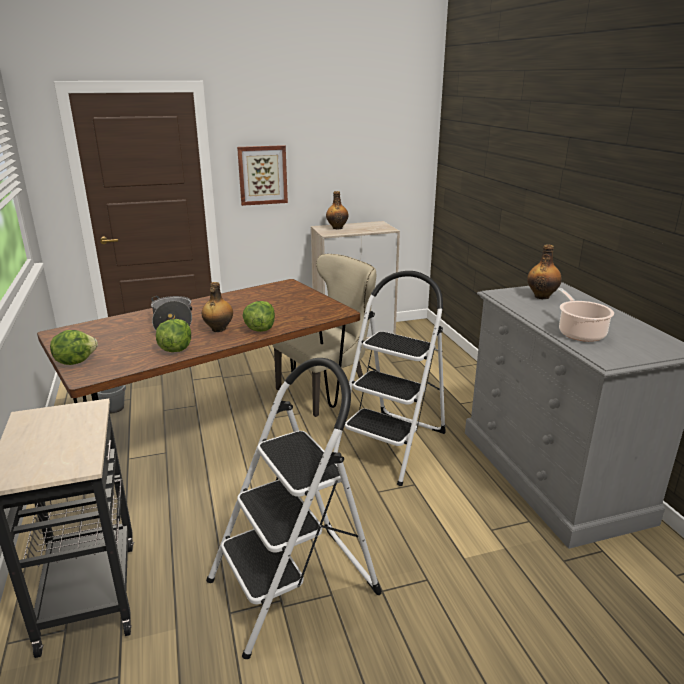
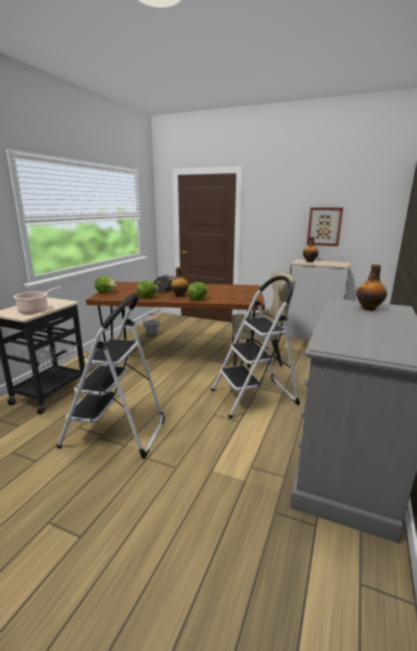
camera: 40 degrees right, 5 degrees down
picture [237,145,288,206] -> picture moved to [307,207,343,246]
cooking pot [557,288,614,342] -> cooking pot moved to [14,287,61,314]

